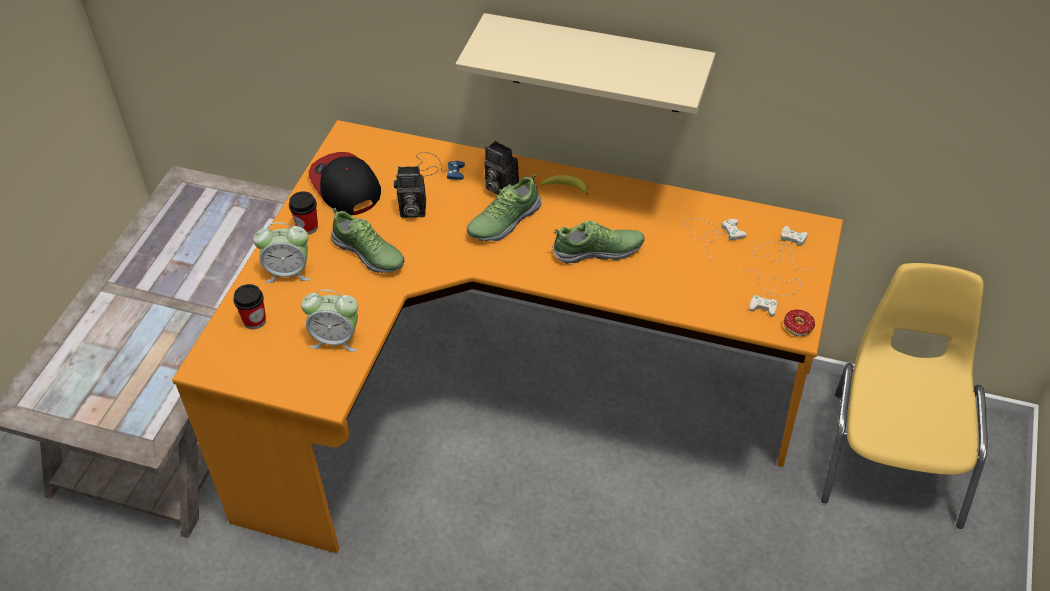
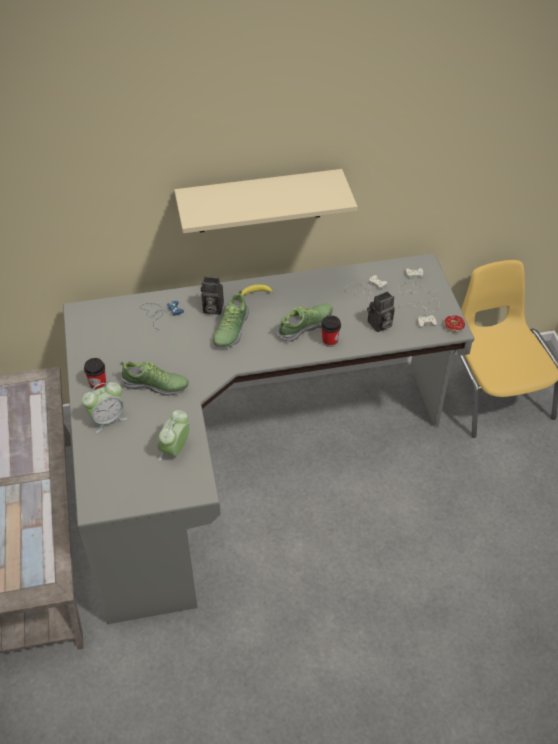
camera: 30 degrees left, 0 degrees up
orange desk [172,120,843,554] -> grey desk [63,254,475,624]
cup [233,284,266,329] -> cup moved to [321,315,341,347]
alarm clock [301,290,358,352] -> alarm clock turned 135 degrees clockwise [158,410,190,461]
cap [309,152,381,215] -> none
camera [394,166,426,218] -> camera moved to [367,291,395,332]

